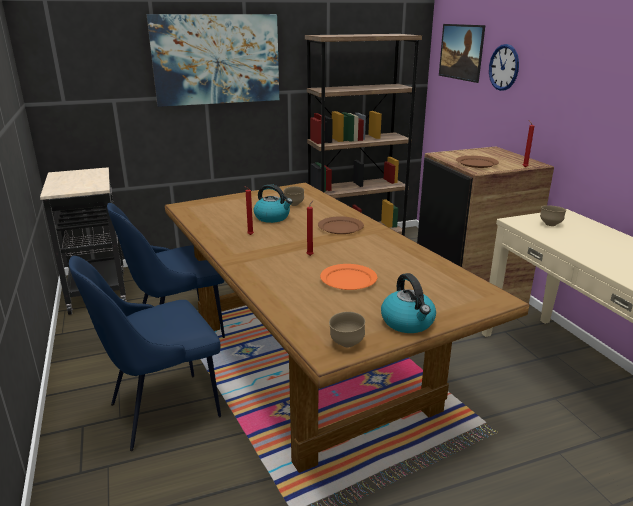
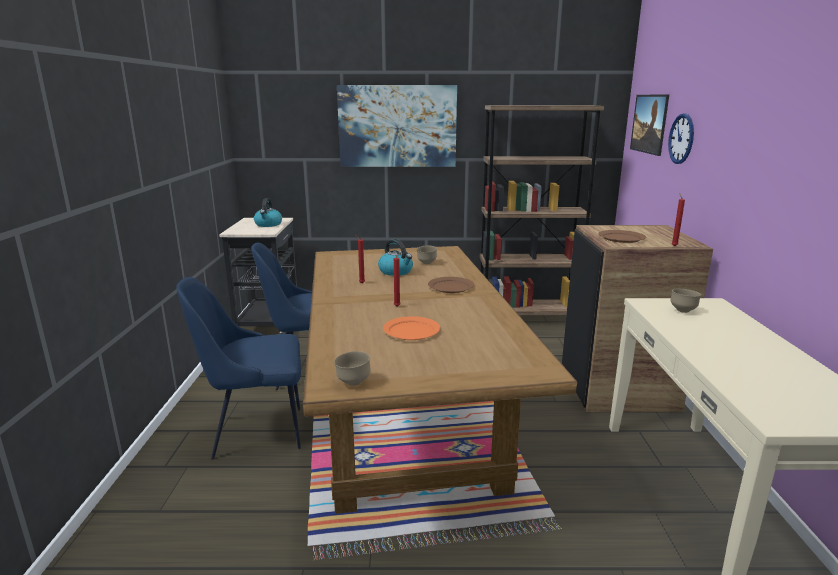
camera: 20 degrees right, 5 degrees down
kettle [381,273,436,333] -> kettle moved to [254,198,282,227]

